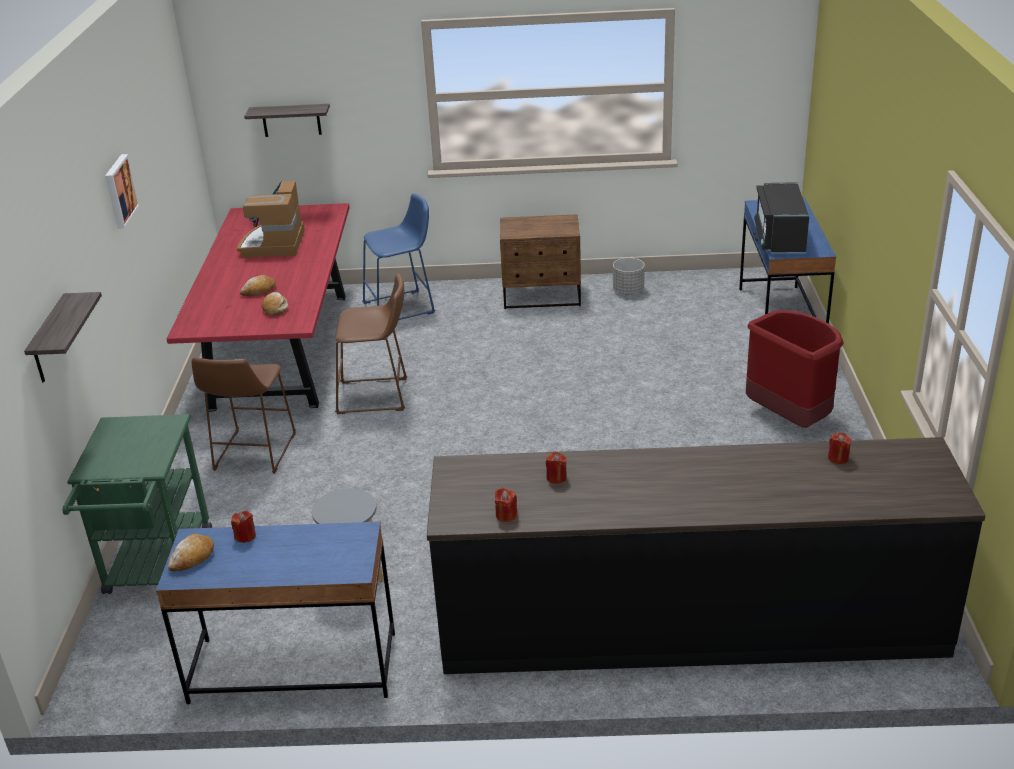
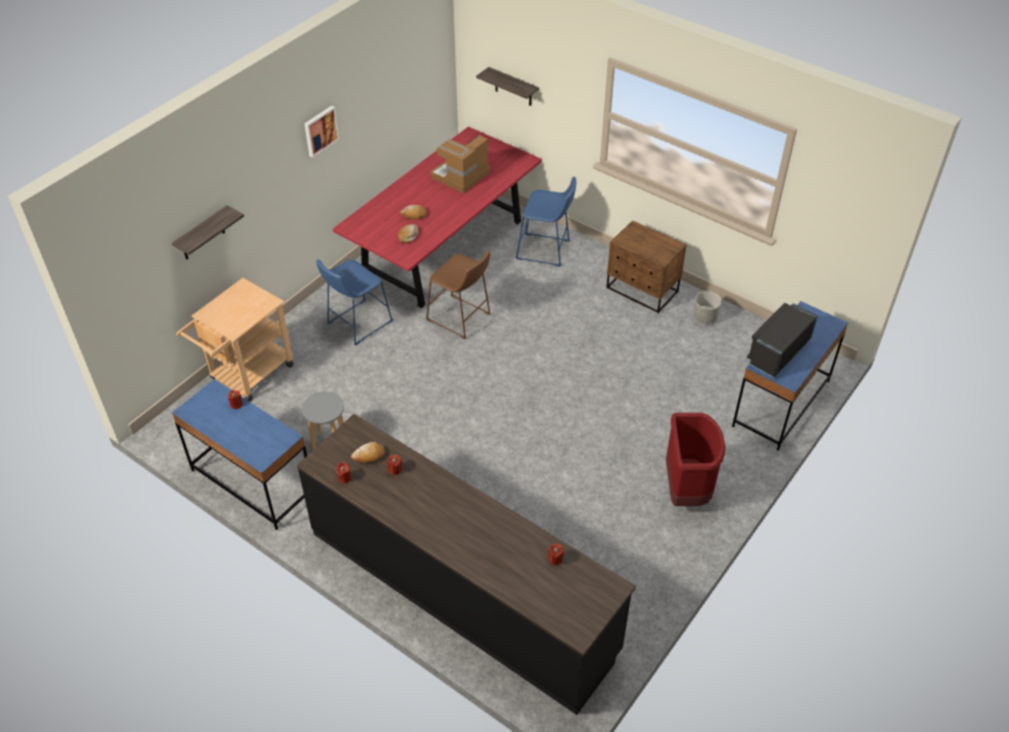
camera: 35 degrees right, 15 degrees up
green cart [62,414,212,594] -> beige cart [177,278,293,402]
bread [168,534,214,571] -> bread moved to [351,442,385,463]
brown stool [192,357,296,474] -> blue stool [316,259,393,345]

